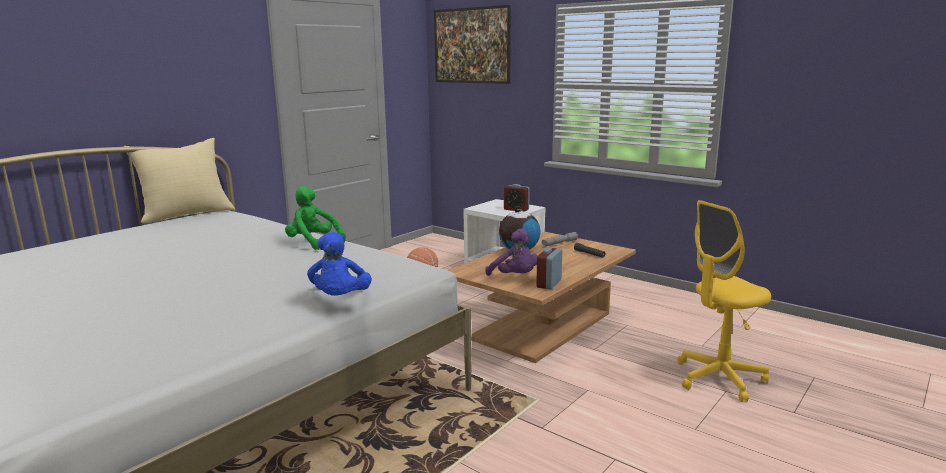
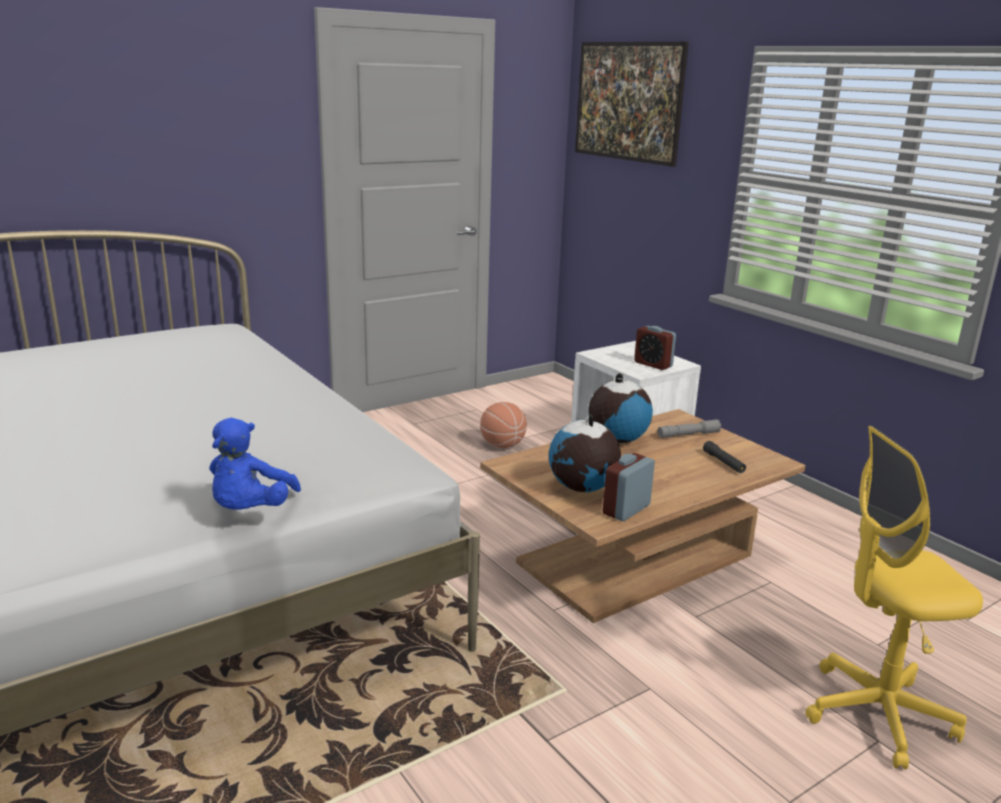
camera: 15 degrees right, 5 degrees up
beige pillow [123,138,235,224] -> none
green plush toy [285,186,346,250] -> none
purple plush toy [485,228,537,276] -> globe [549,414,621,492]

